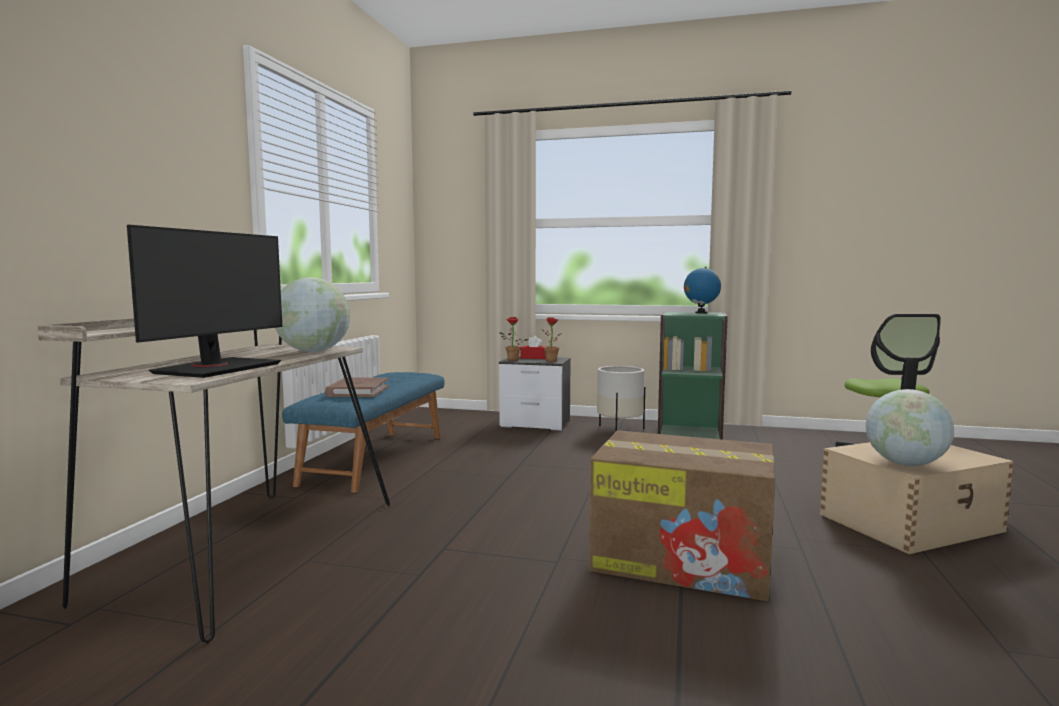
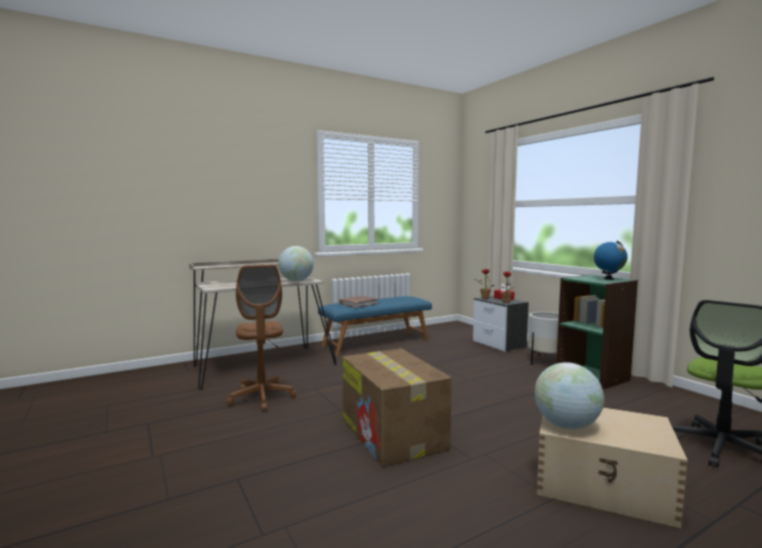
camera: 45 degrees right, 0 degrees up
monitor [127,225,282,378] -> none
none -> brown office chair [227,265,297,412]

